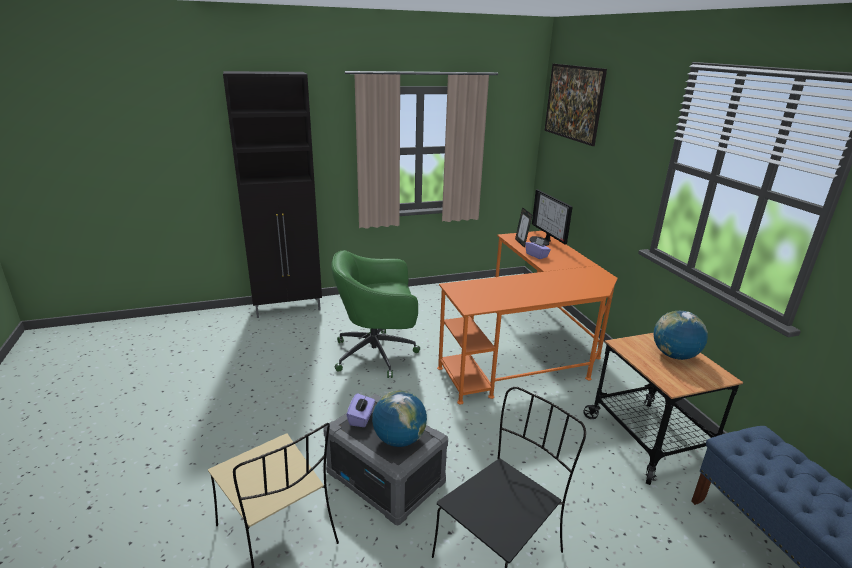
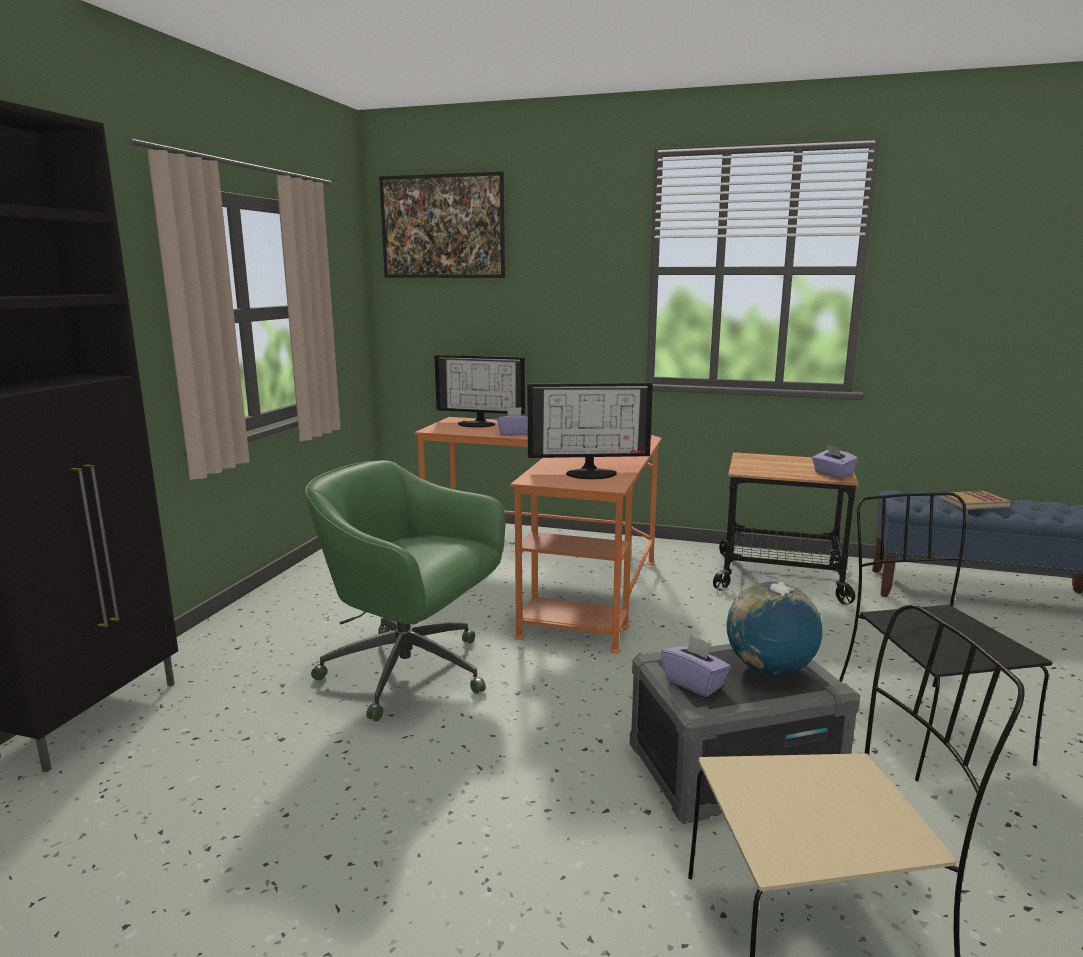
camera: 55 degrees left, 10 degrees down
green office chair [331,250,420,378] -> green office chair turned 90 degrees clockwise [305,460,505,721]
picture frame [515,207,532,248] -> none
globe [653,311,708,360] -> none
none -> monitor [528,382,653,479]
none -> purple tissue box [812,445,858,478]
none -> book [939,491,1011,510]

